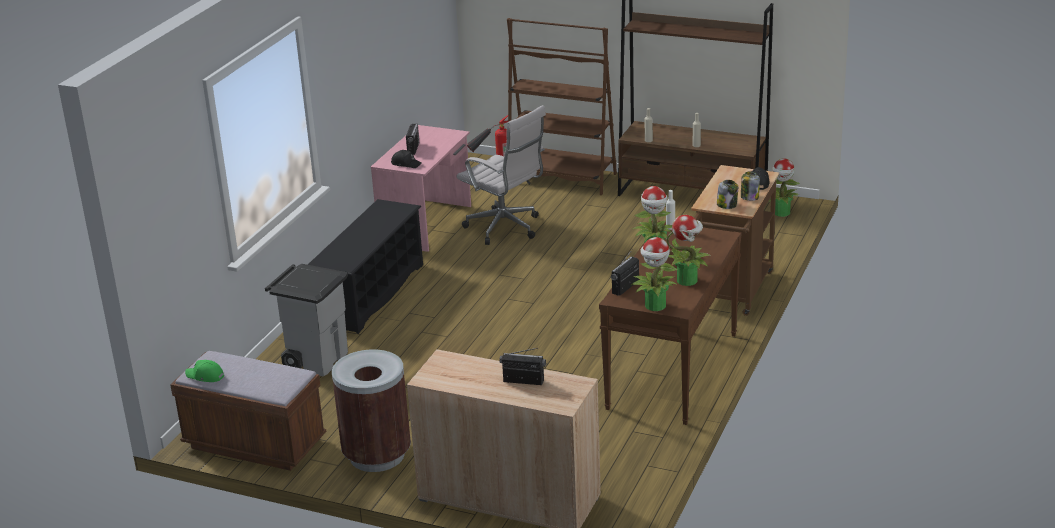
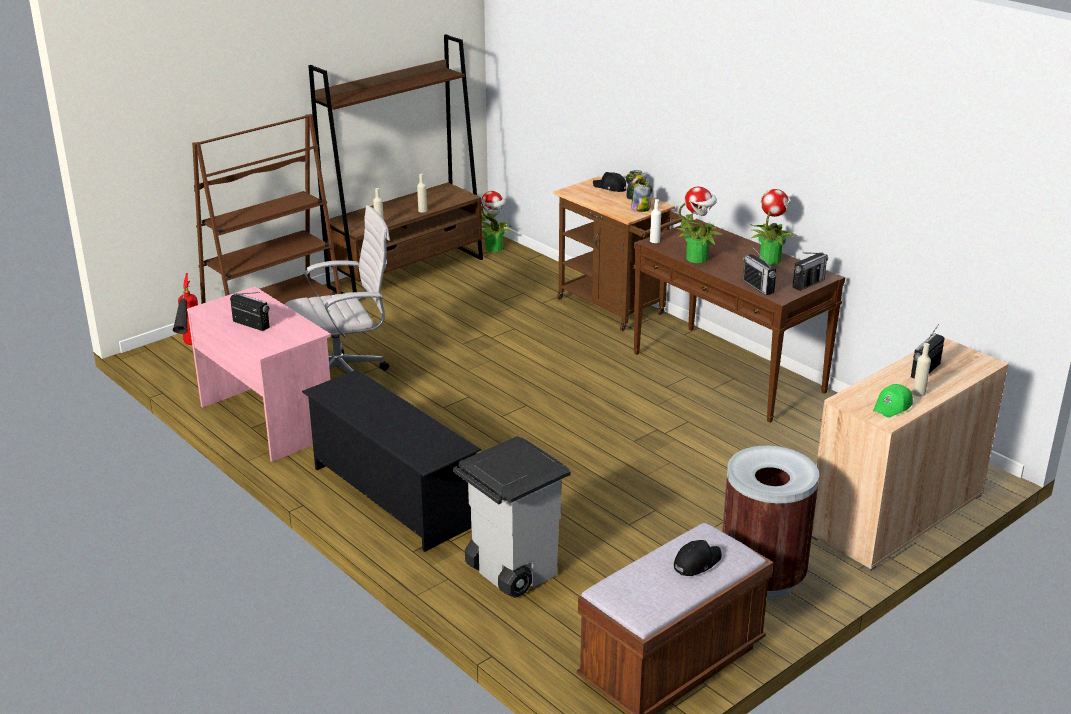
camera: 65 degrees left, 0 degrees up
green cap [185,360,224,382] -> green cap moved to [873,384,913,418]
black cap [391,150,421,168] -> black cap moved to [674,540,722,576]
potted plant [631,237,678,311] -> radio [792,252,828,291]
none -> beige bottle [912,343,931,396]

